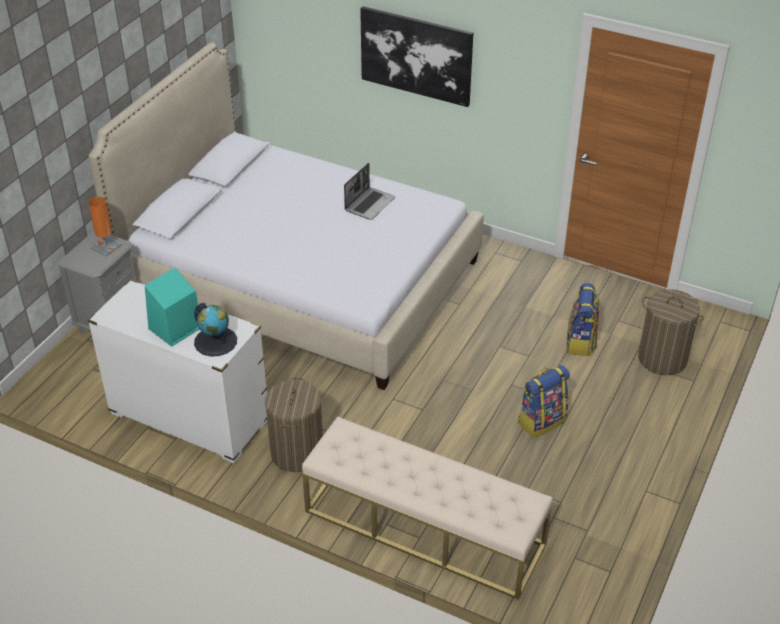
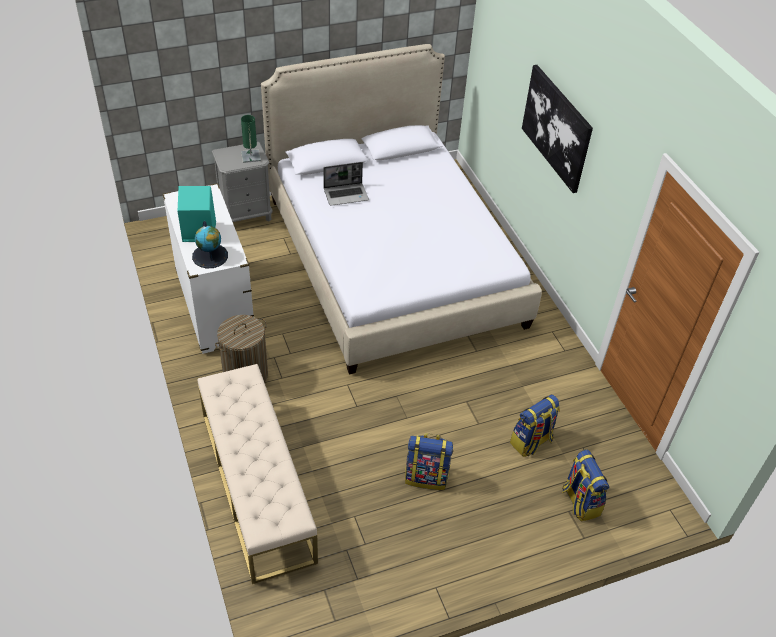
camera: 40 degrees right, 5 degrees up
orange table lamp [88,197,122,256] -> green table lamp [241,115,261,163]
laptop [344,163,395,220] -> laptop moved to [323,162,369,206]
laundry basket [638,289,704,375] -> backpack [562,449,609,522]

